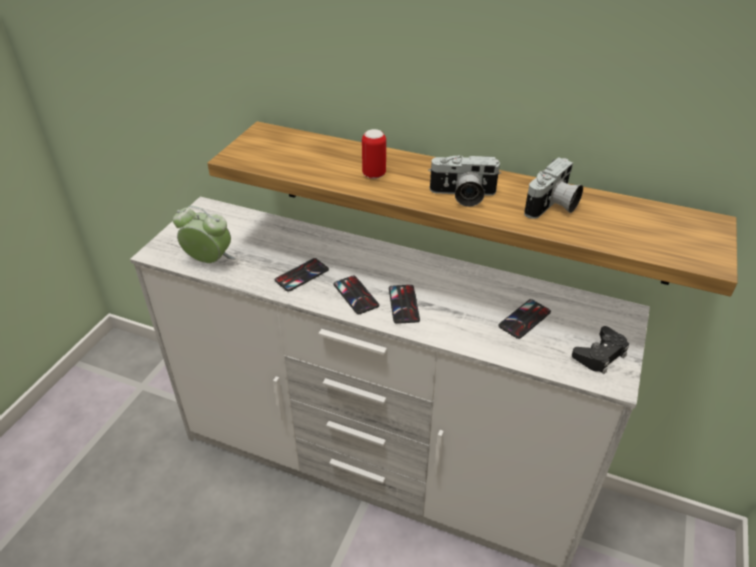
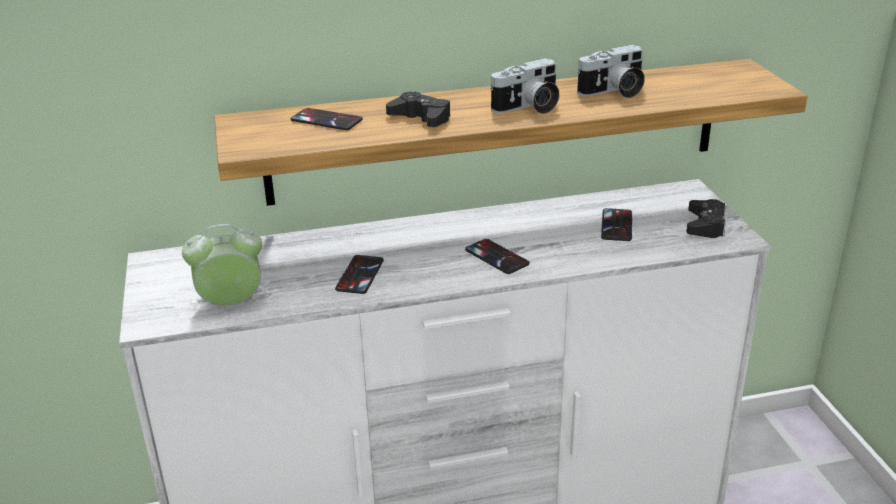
camera: 35 degrees left, 10 degrees down
phone [333,276,379,314] -> phone moved to [291,108,363,130]
can [362,129,386,179] -> black game controller [386,91,451,127]
camera [524,157,583,219] -> camera turned 60 degrees clockwise [577,45,645,98]

